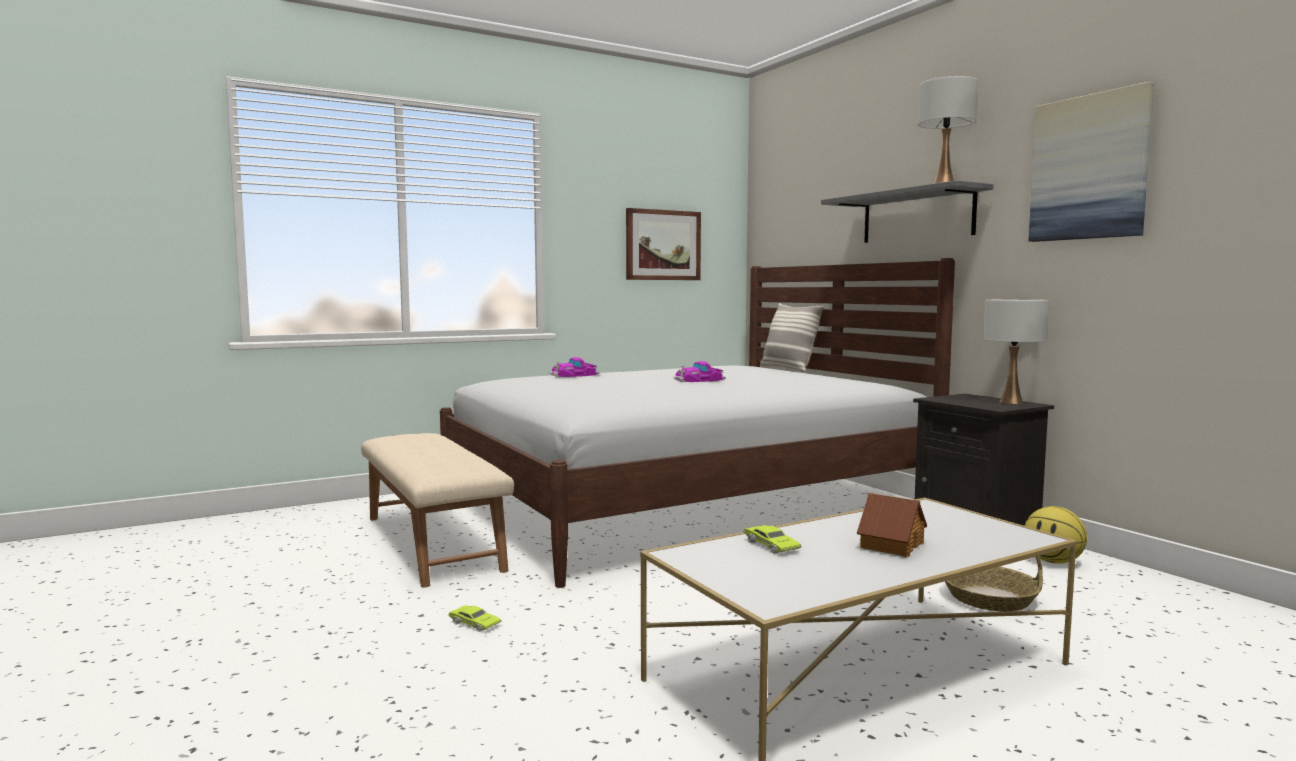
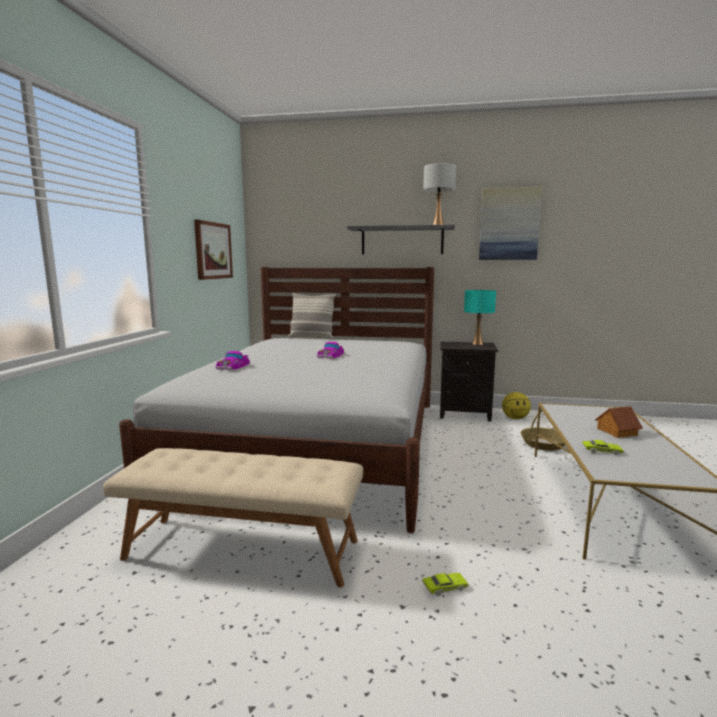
camera: 50 degrees left, 5 degrees up
white table lamp [983,299,1049,404] -> turquoise table lamp [464,290,496,345]

